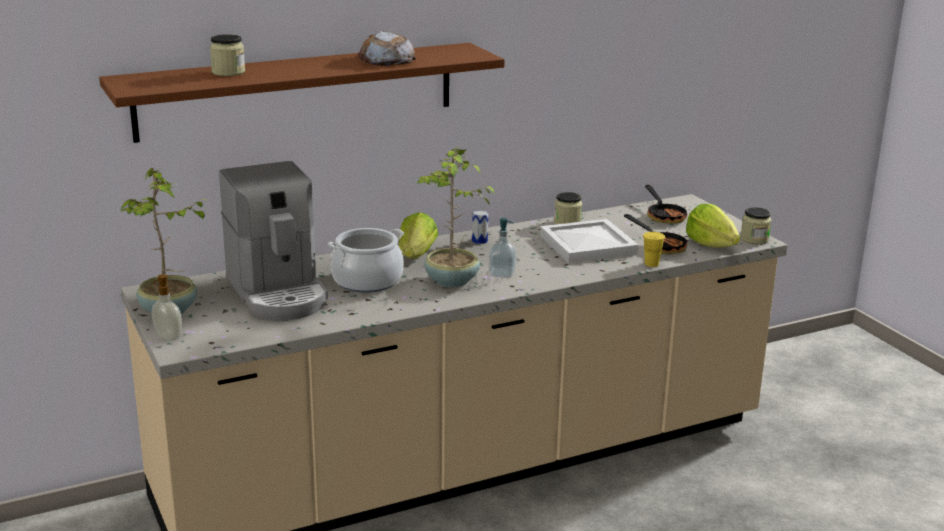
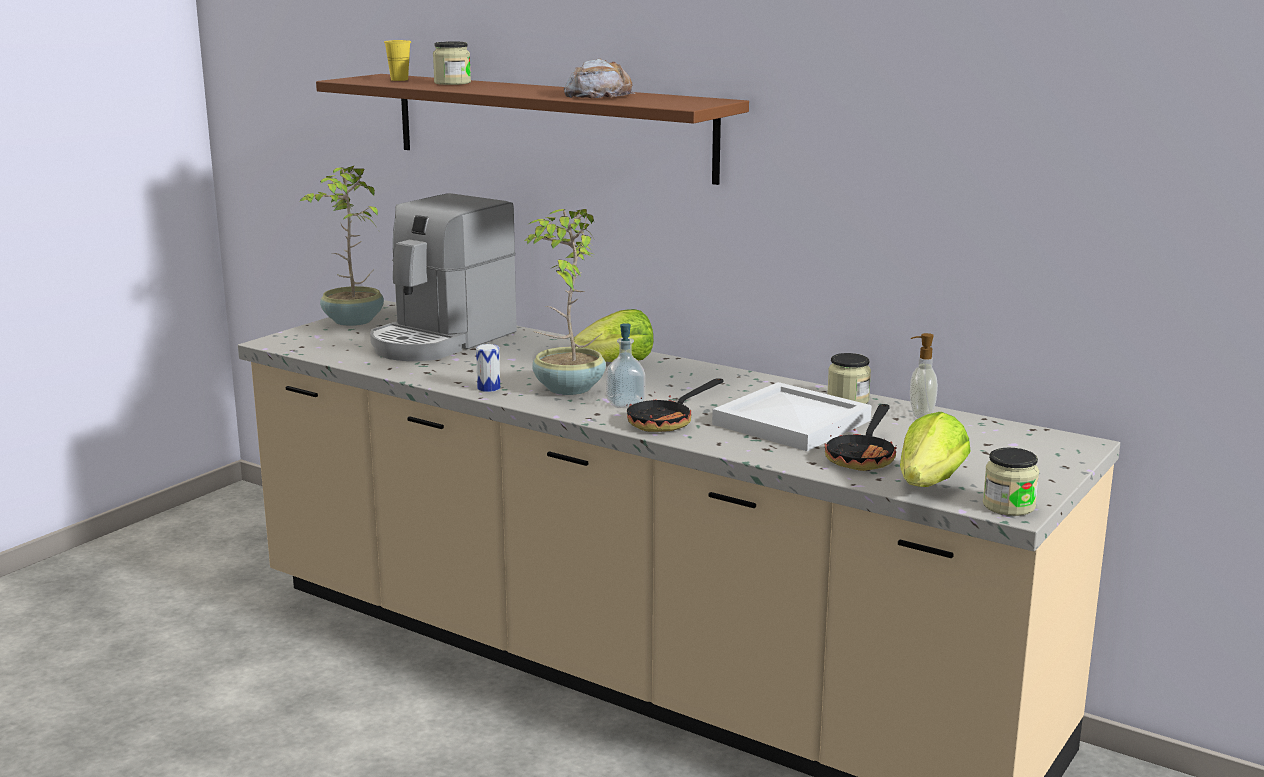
camera: 60 degrees right, 5 degrees down
soap dispenser [151,274,182,341] -> soap dispenser moved to [910,333,938,418]
cooking pot [328,228,404,293] -> none
can [472,210,488,244] -> can moved to [476,344,500,392]
yellow cup [643,232,665,267] -> yellow cup moved to [384,40,411,81]
frying pan [645,185,687,223] -> frying pan moved to [626,378,723,432]

